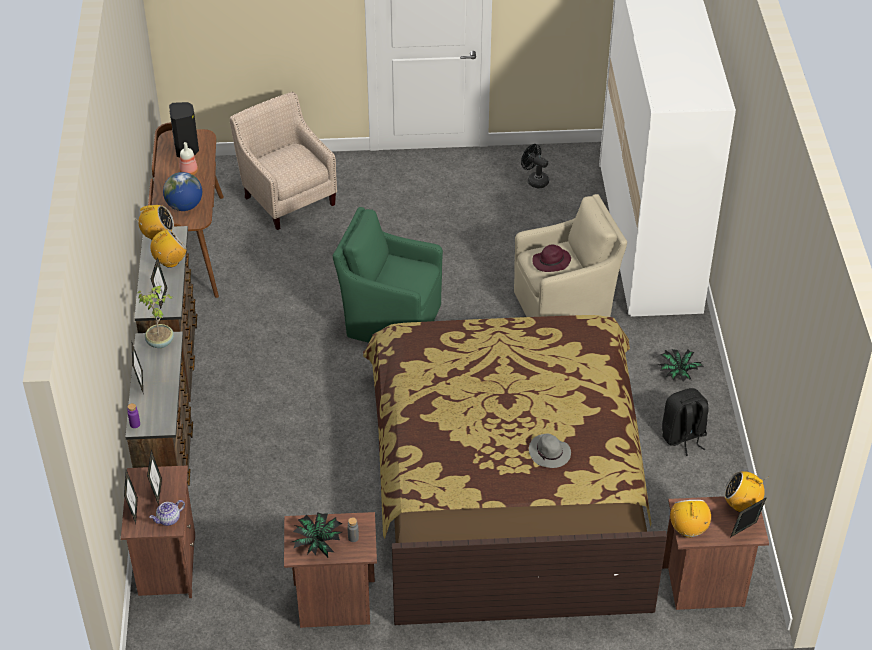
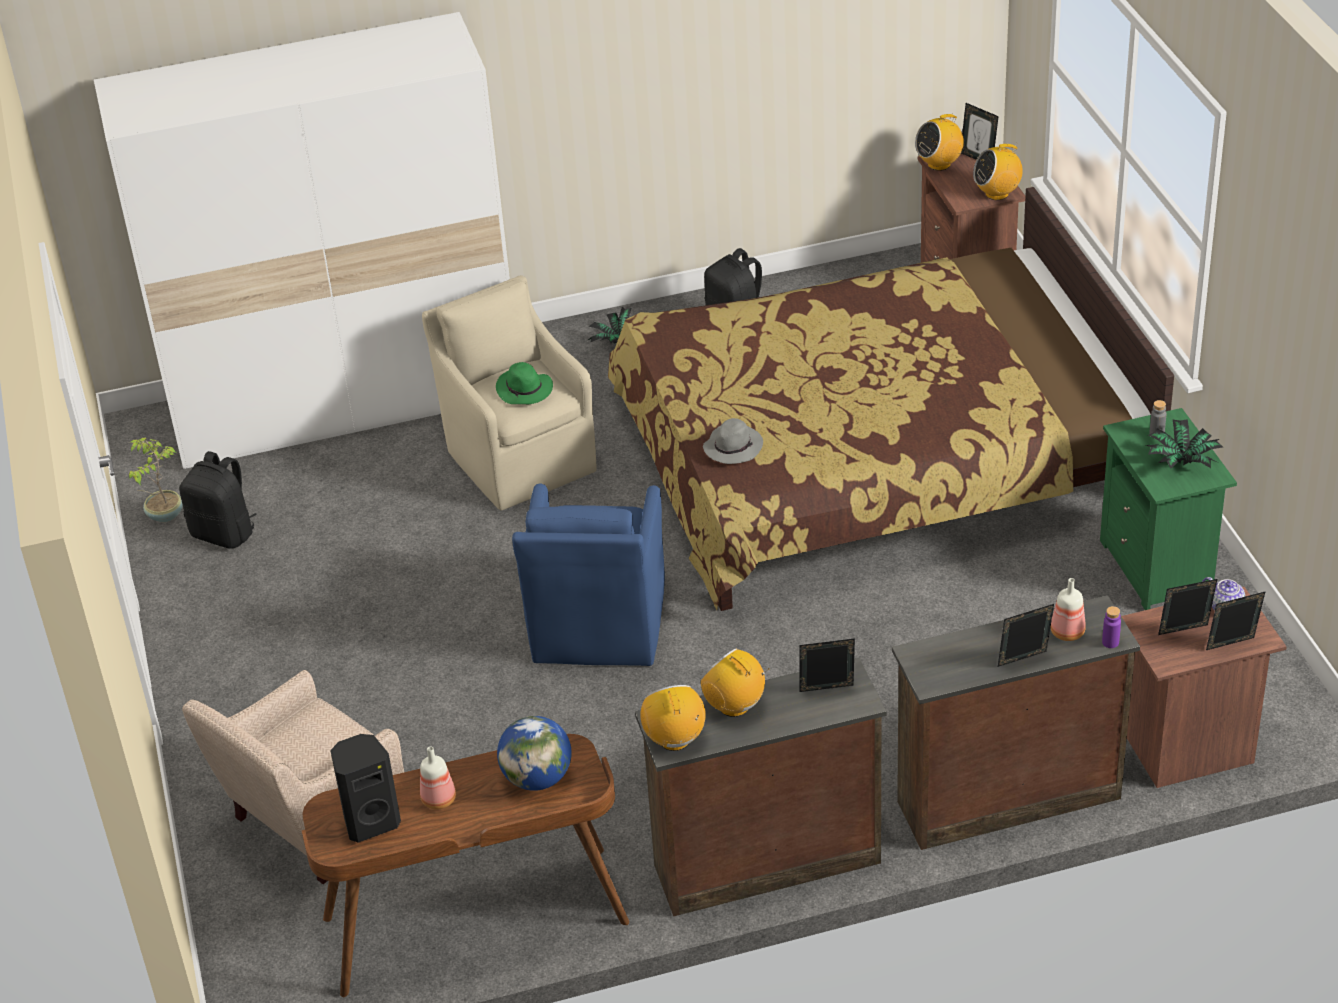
camera: 100 degrees left, 5 degrees down
potted plant [138,286,174,348] -> potted plant moved to [129,437,183,522]
brown nightstand [284,512,377,628] -> green nightstand [1100,408,1237,610]
green armchair [333,207,443,343] -> blue armchair [512,484,665,666]
black fan [521,144,549,188] -> black backpack [179,451,257,549]
grey hat [529,434,571,468] -> grey hat moved to [703,418,763,464]
purple hat [532,244,571,272] -> green hat [496,362,553,404]
radio [724,471,769,512] -> radio turned 60 degrees clockwise [915,112,964,171]
none -> bottle [1050,578,1086,641]

